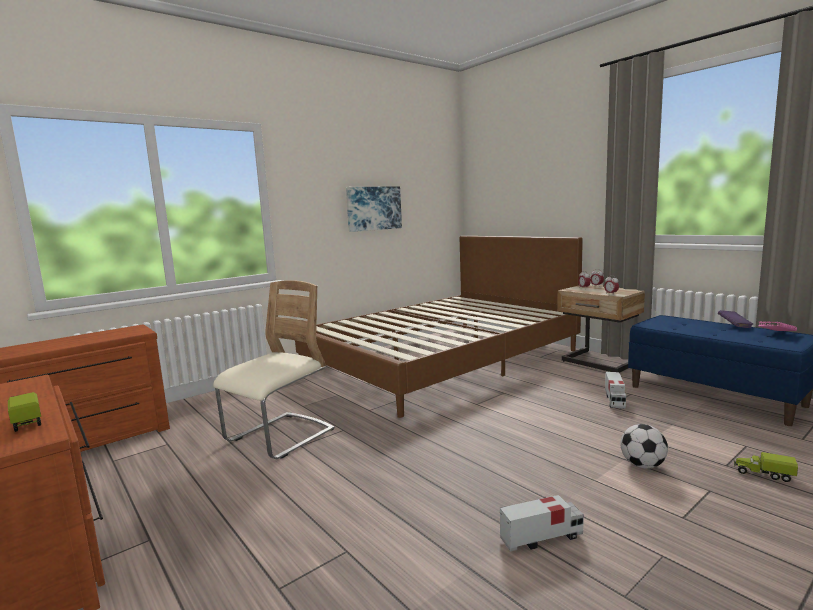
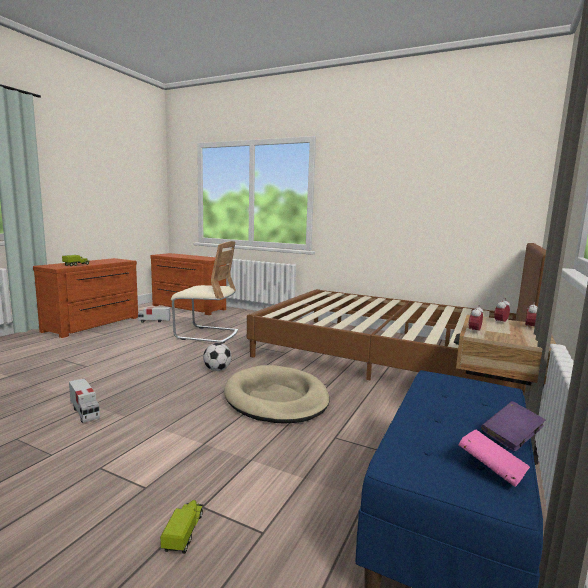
camera: 65 degrees right, 0 degrees up
picture [346,186,402,232] -> none
toy truck [605,372,626,409] -> toy truck moved to [137,307,170,322]
football [620,424,668,469] -> football moved to [203,343,232,371]
none -> beige dog bed [224,365,330,424]

